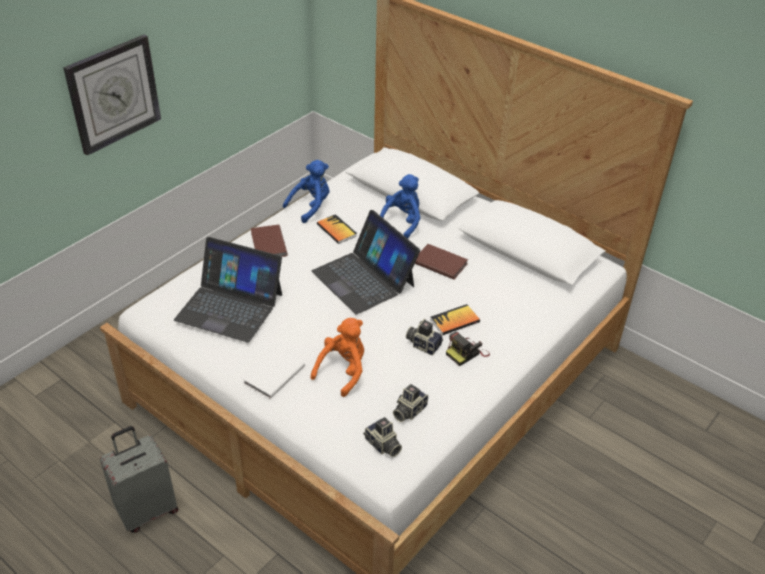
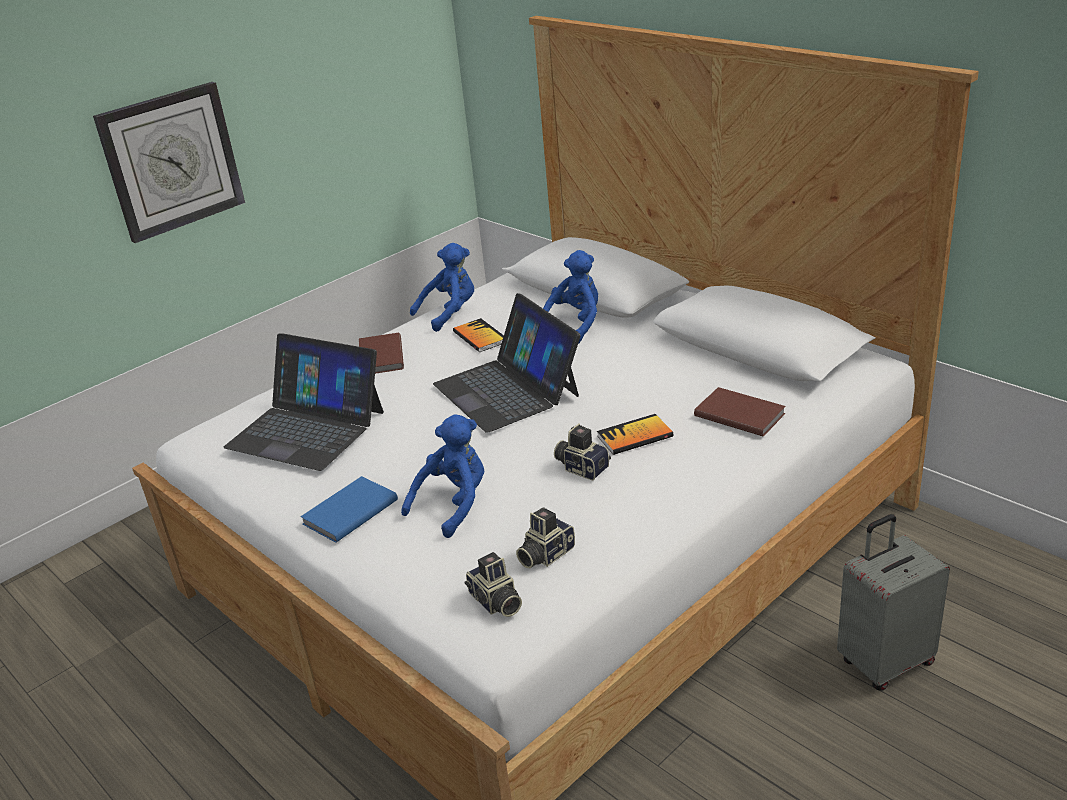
camera: 10 degrees right, 10 degrees down
grey suitcase [100,426,178,533] -> grey suitcase moved to [837,514,950,690]
white book [243,348,305,399] -> blue book [300,476,398,543]
orange plush toy [311,318,364,397] -> blue plush toy [401,414,484,538]
brown book [415,244,468,280] -> brown book moved to [694,387,786,437]
camera [446,332,490,366] -> none

